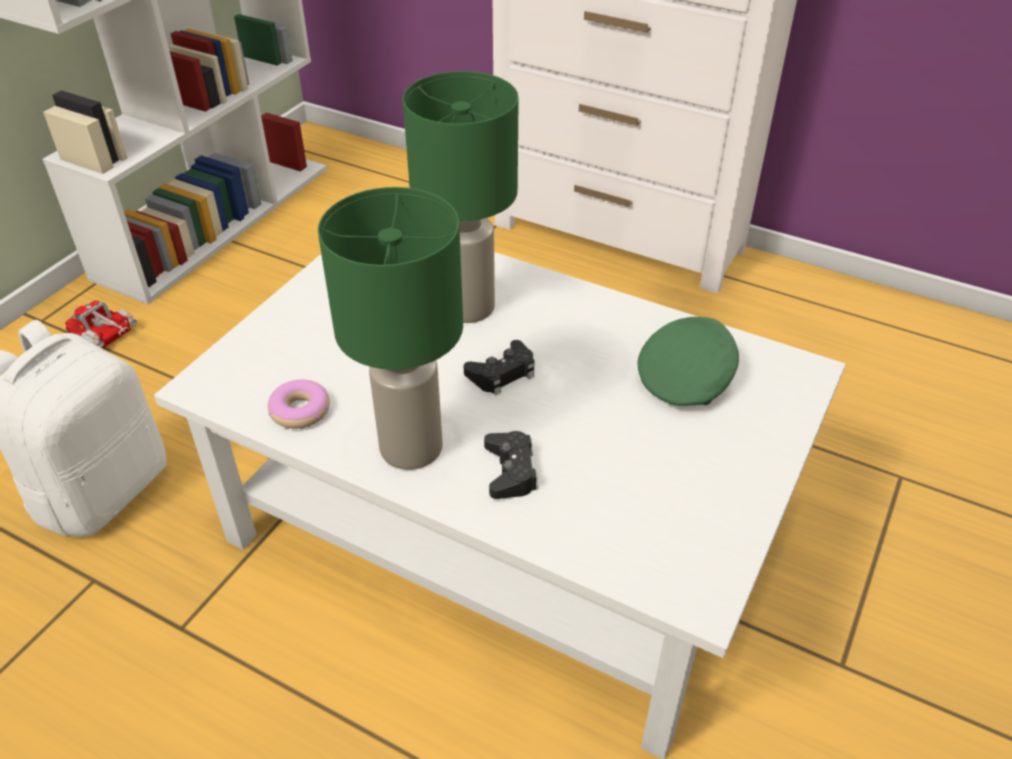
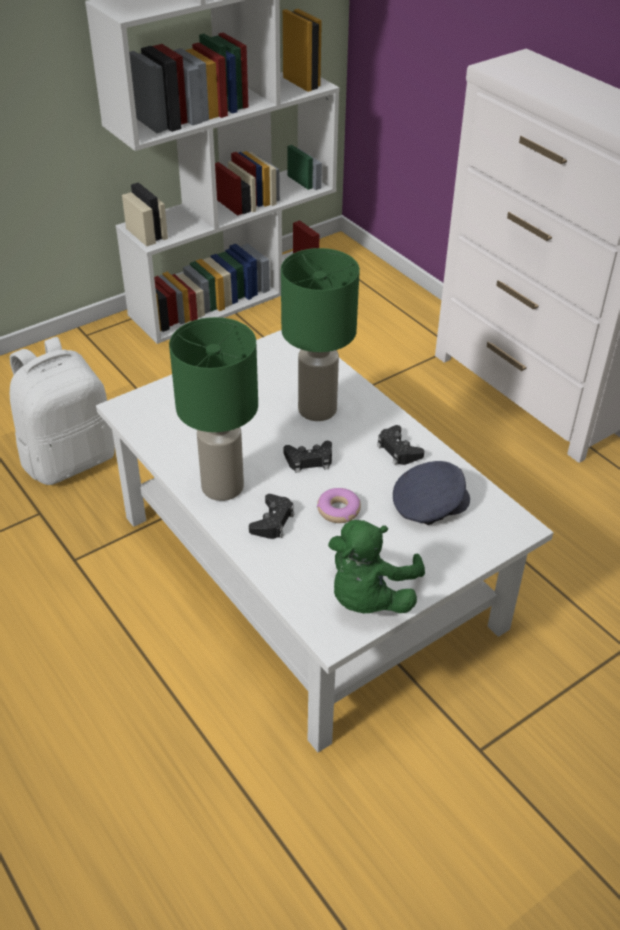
camera: 25 degrees right, 0 degrees up
toy truck [65,300,137,348] -> none
donut [268,379,330,429] -> donut moved to [317,488,361,523]
green cap [638,317,739,406] -> grey cap [393,461,470,525]
none -> green plush toy [328,520,425,613]
none -> black game controller [377,425,424,465]

